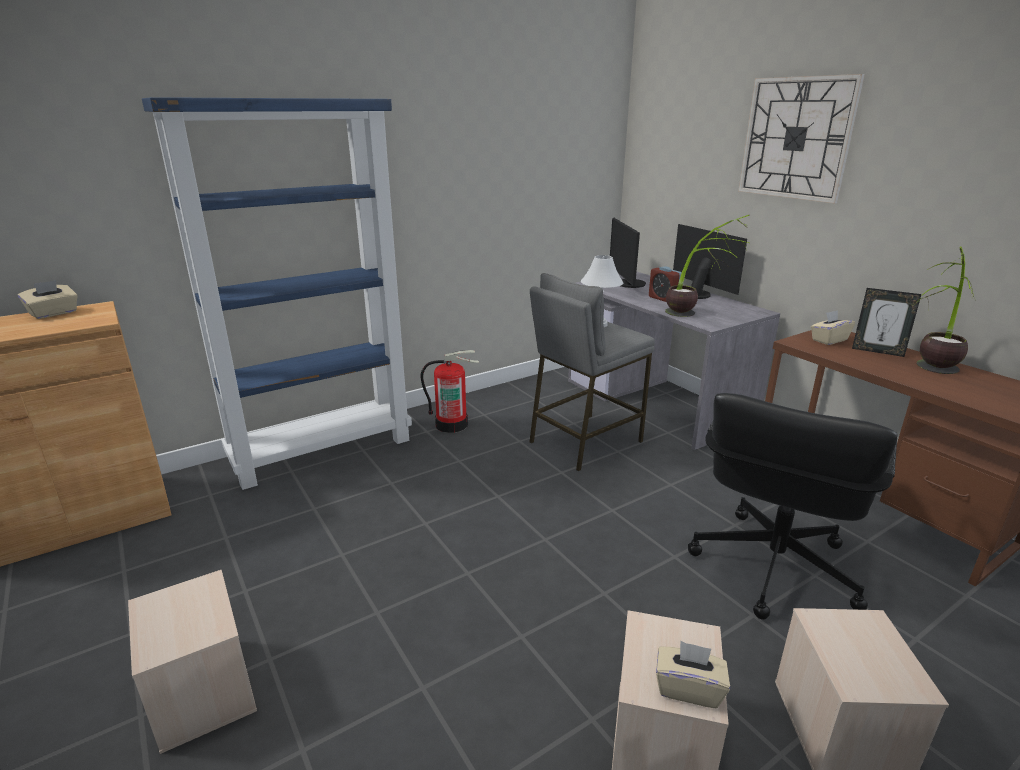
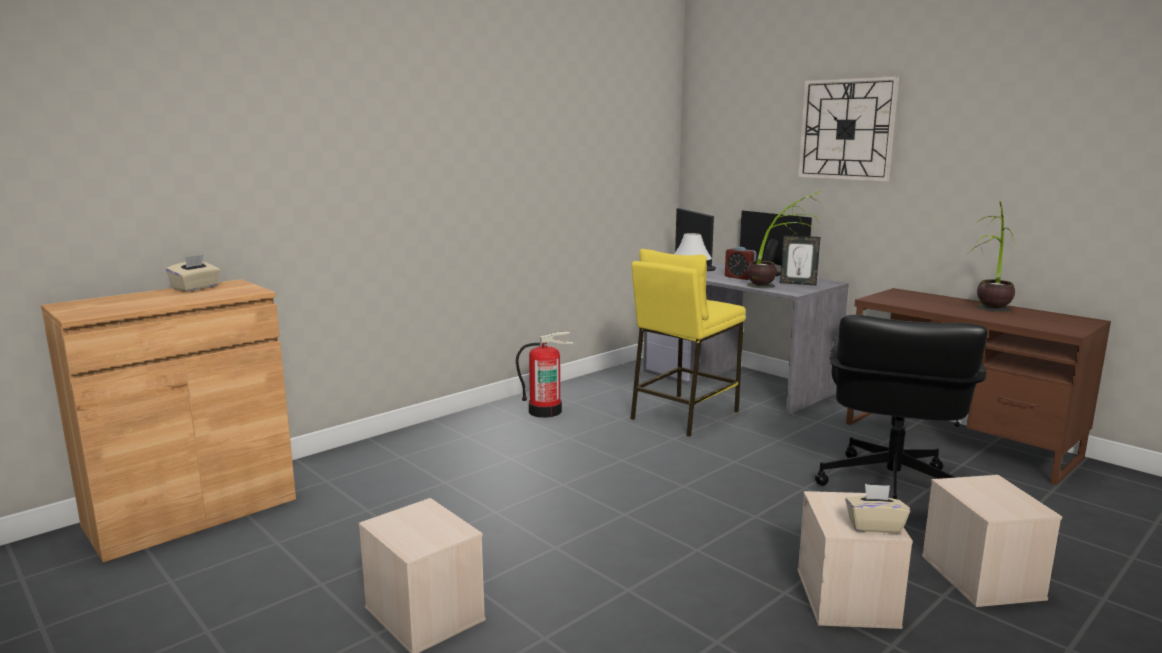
camera: 10 degrees left, 10 degrees down
blue bookcase [142,97,412,490] -> none
grey stool [530,273,655,471] -> yellow stool [630,249,746,437]
beige tissue box [811,310,855,345] -> none
picture frame [852,288,922,357] -> picture frame moved to [780,235,820,285]

